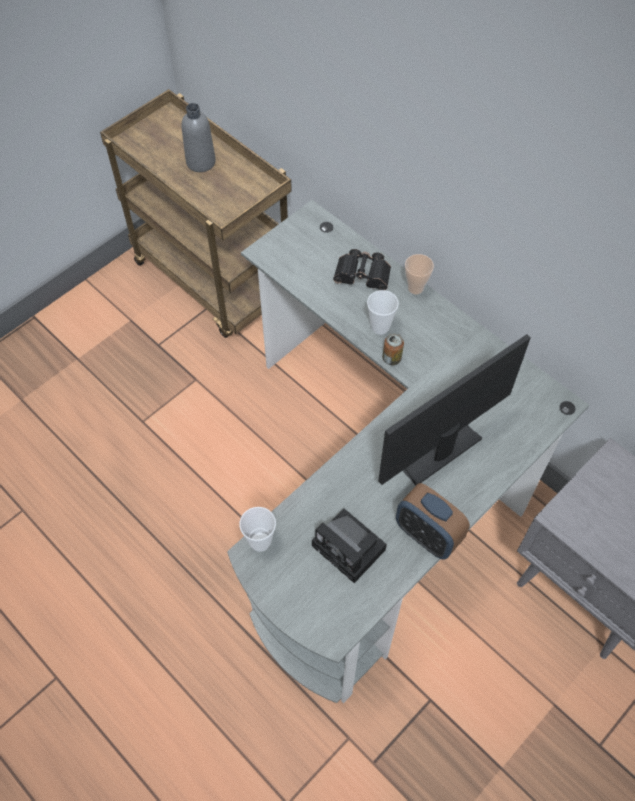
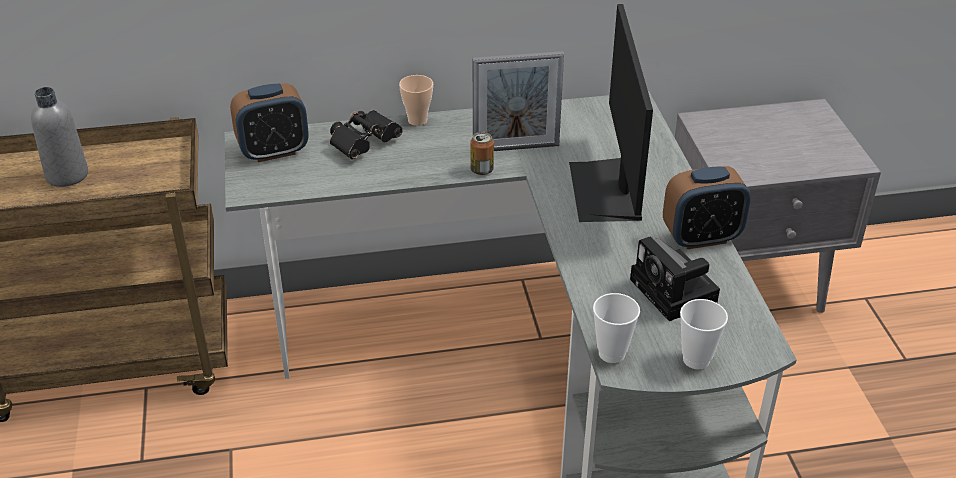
camera: 55 degrees left, 20 degrees down
camera [312,508,387,583] -> camera turned 75 degrees clockwise [630,236,720,321]
cup [367,290,399,335] -> cup moved to [680,299,728,369]
none -> alarm clock [230,83,309,162]
none -> picture frame [473,51,564,151]

